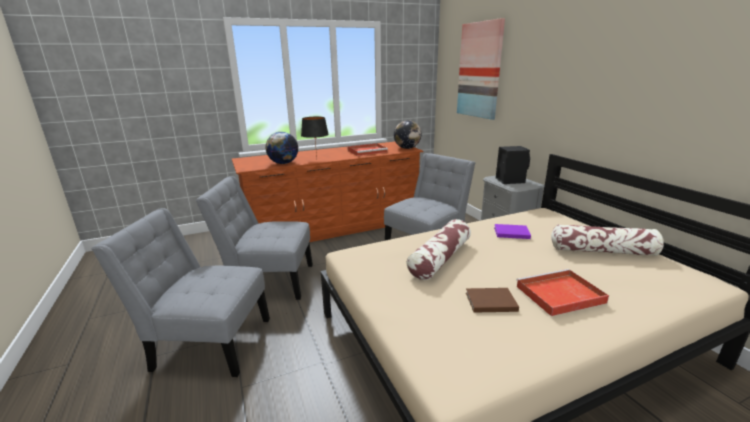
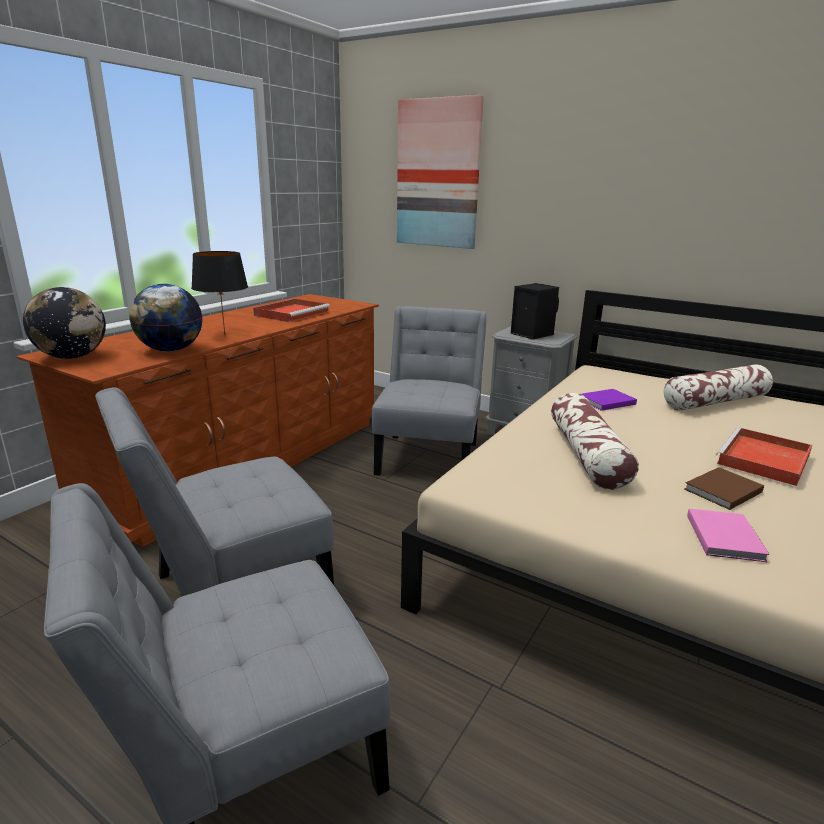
camera: 35 degrees left, 0 degrees up
globe [394,120,421,149] -> globe moved to [23,287,106,359]
none -> pink book [687,509,770,562]

